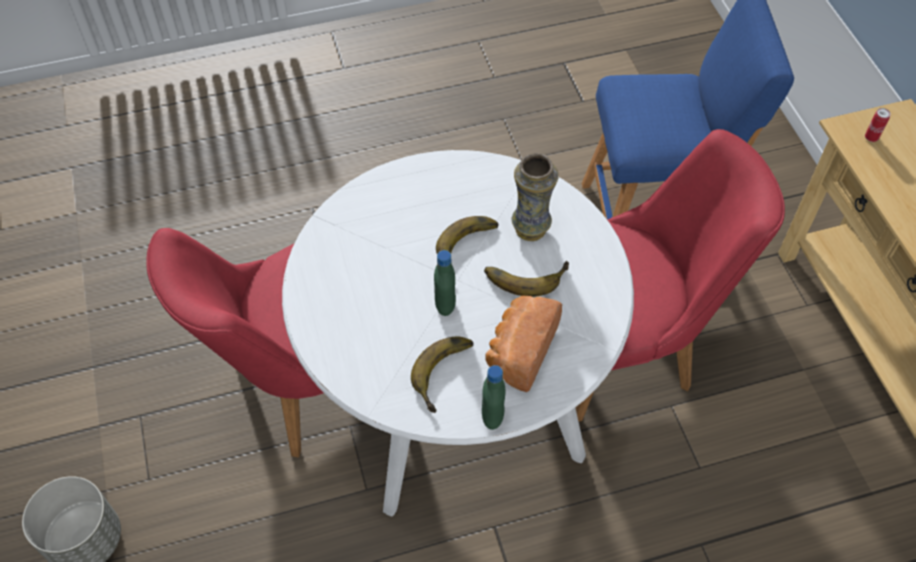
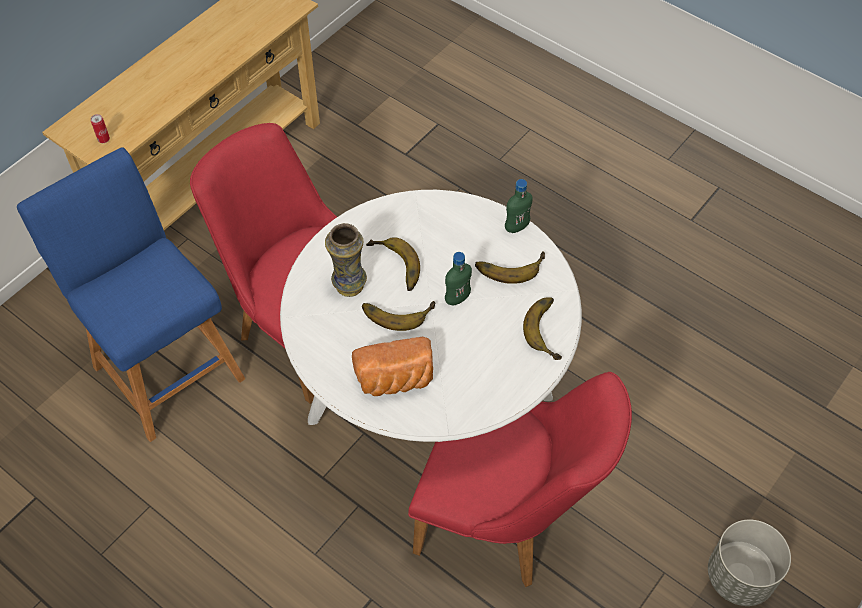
camera: 125 degrees left, 0 degrees up
bread [486,296,562,392] -> bread moved to [352,337,433,396]
none -> banana [523,297,562,360]

